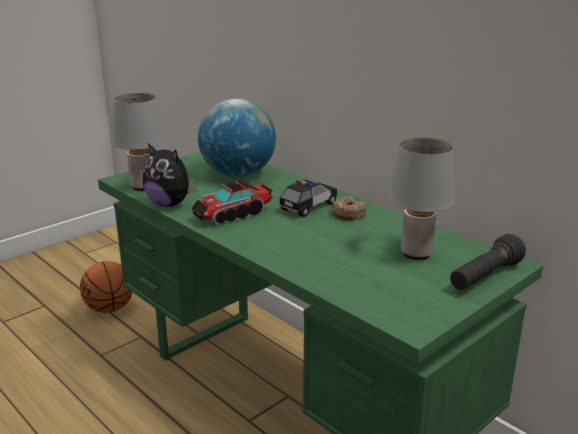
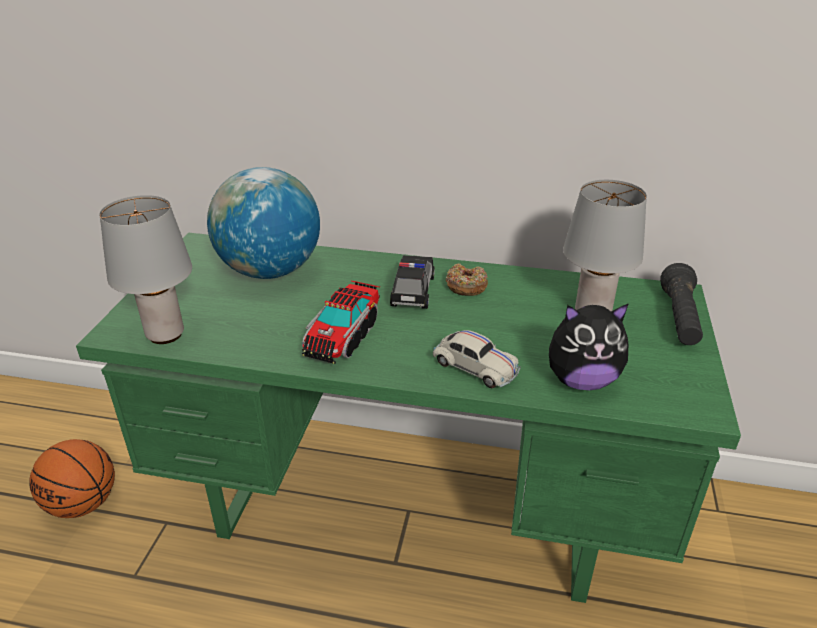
camera: 35 degrees left, 10 degrees up
plush toy [143,143,198,207] -> plush toy moved to [549,303,629,390]
none -> white toy car [433,330,521,388]

